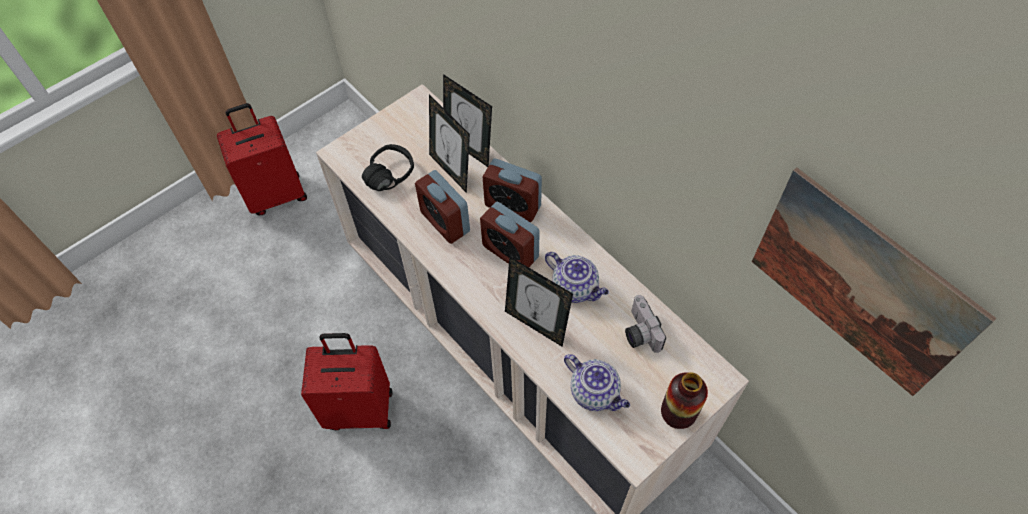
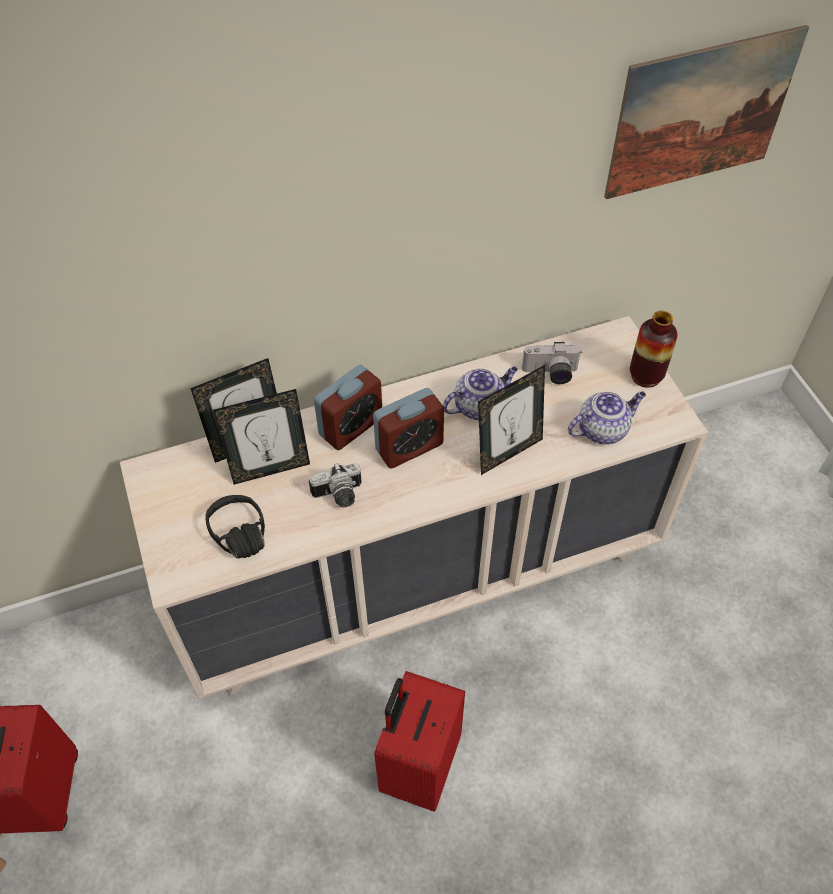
camera: 70 degrees left, 5 degrees down
alarm clock [415,170,470,244] -> camera [309,463,362,507]

